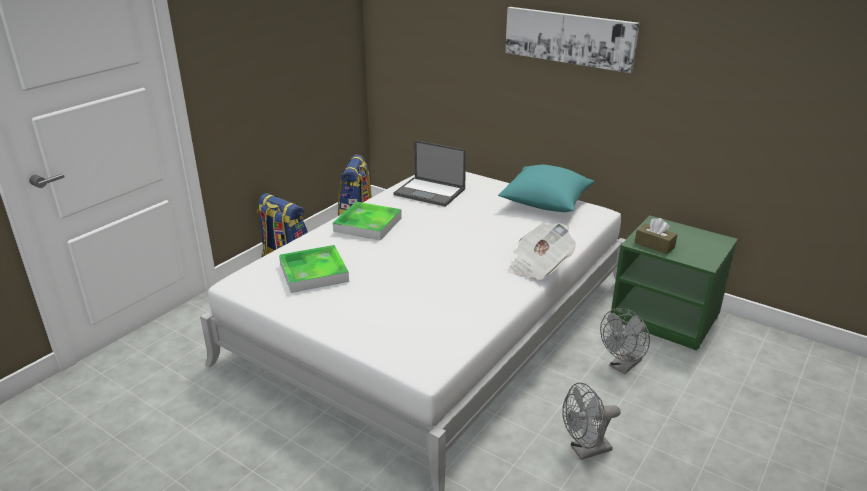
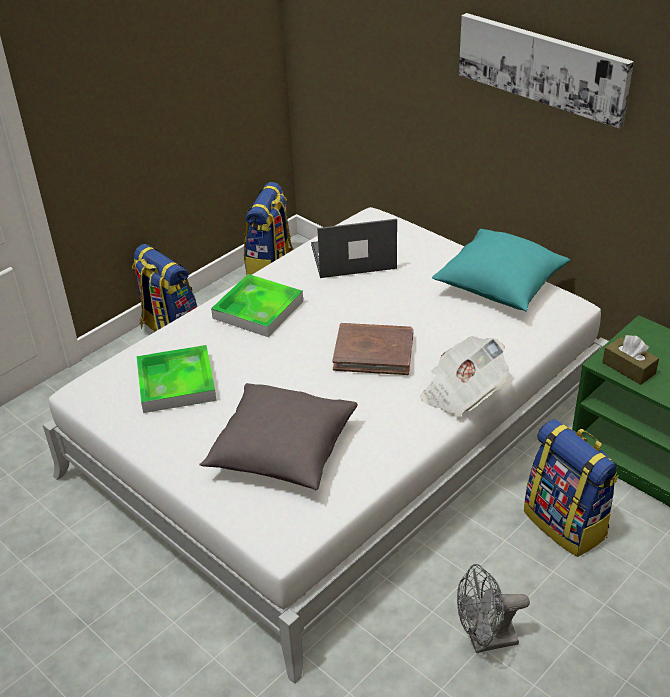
camera: 10 degrees right, 10 degrees up
laptop [394,140,466,207] -> laptop turned 135 degrees clockwise [311,219,397,278]
grey fan [600,308,650,374] -> backpack [524,419,619,557]
none -> grey pillow [200,383,357,490]
none -> brown book [332,323,413,375]

